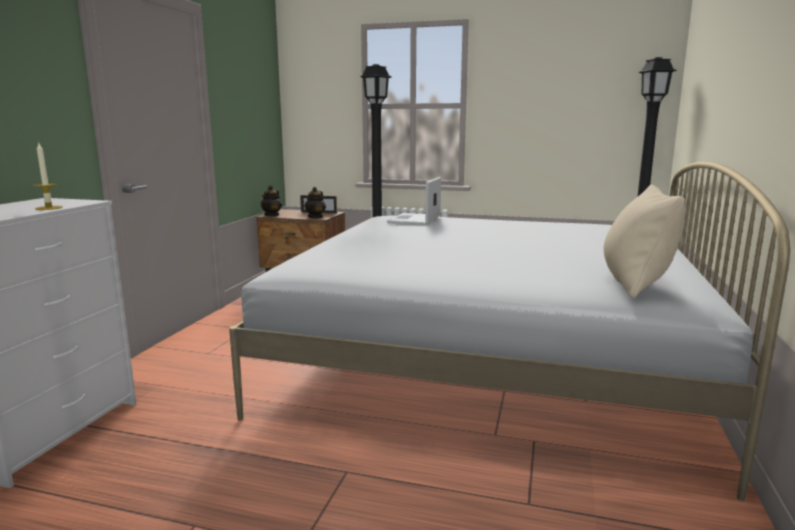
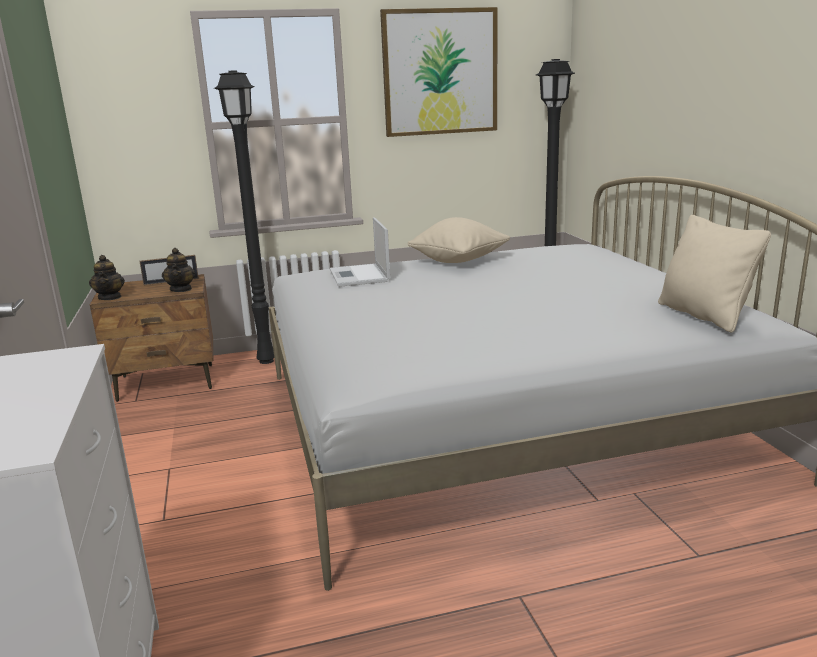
camera: 30 degrees left, 5 degrees up
candle [33,143,63,210] -> none
none -> picture [380,7,498,137]
none -> beige pillow [408,217,510,263]

